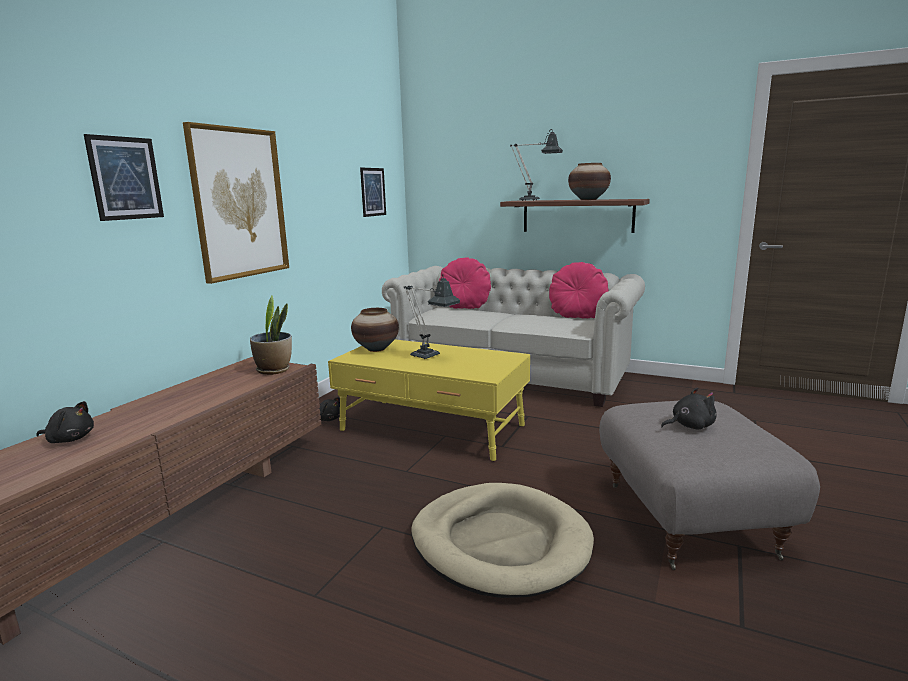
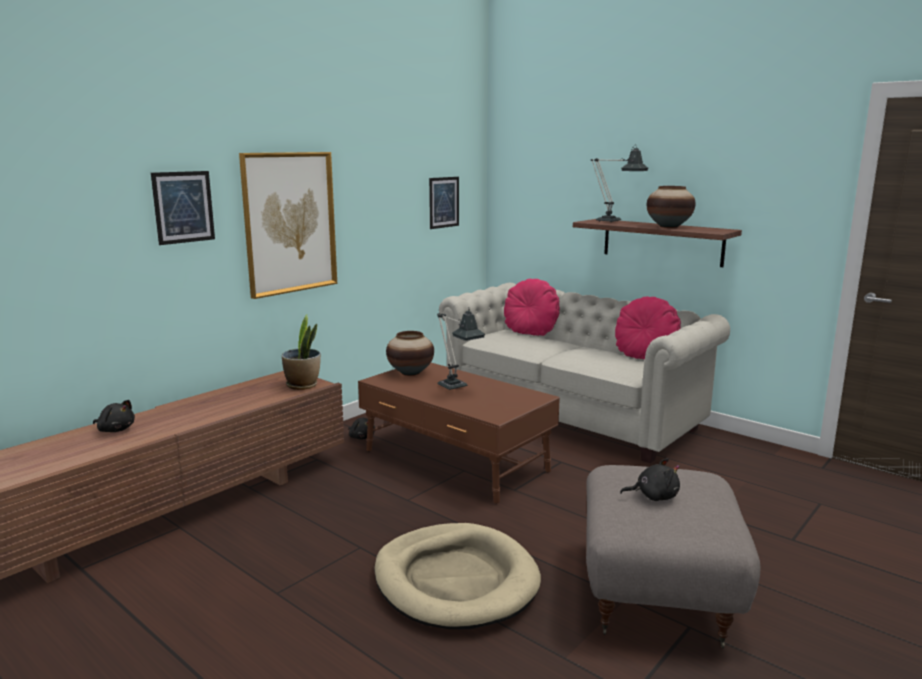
camera: 15 degrees right, 0 degrees up
yellow coffee table [328,340,530,461] -> brown coffee table [358,363,560,503]

